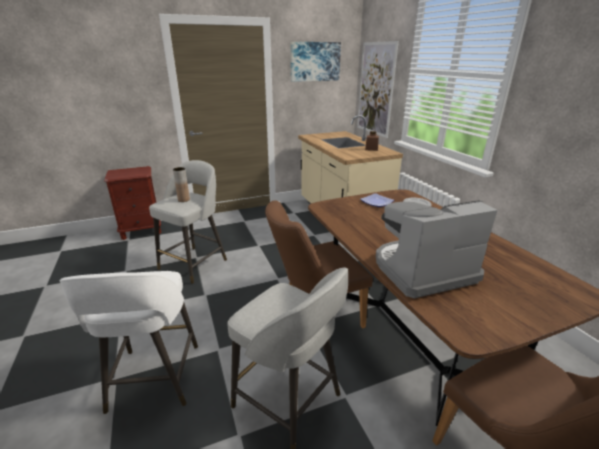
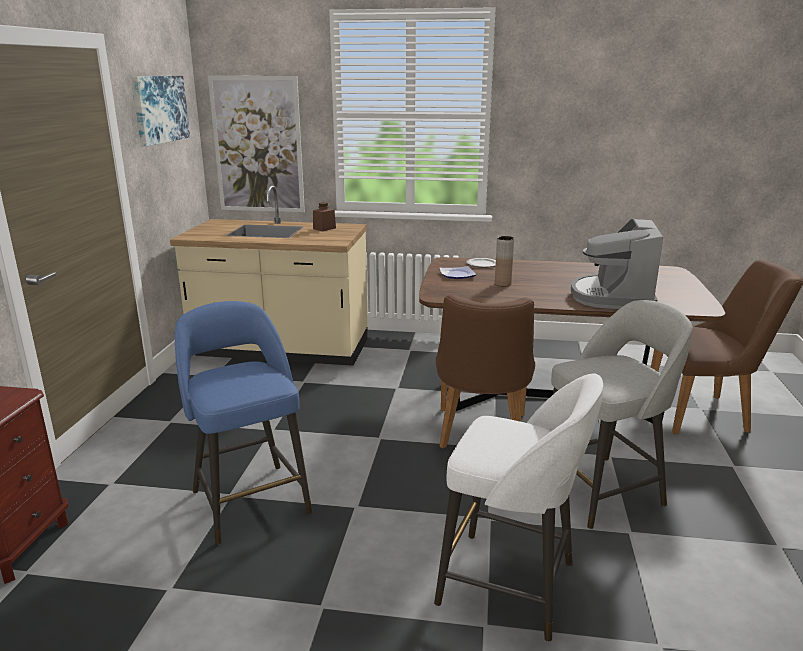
camera: 60 degrees left, 5 degrees down
grey stool [149,160,227,284] -> blue stool [175,301,312,545]
brown vase [173,167,190,202] -> brown vase moved to [495,236,514,286]

